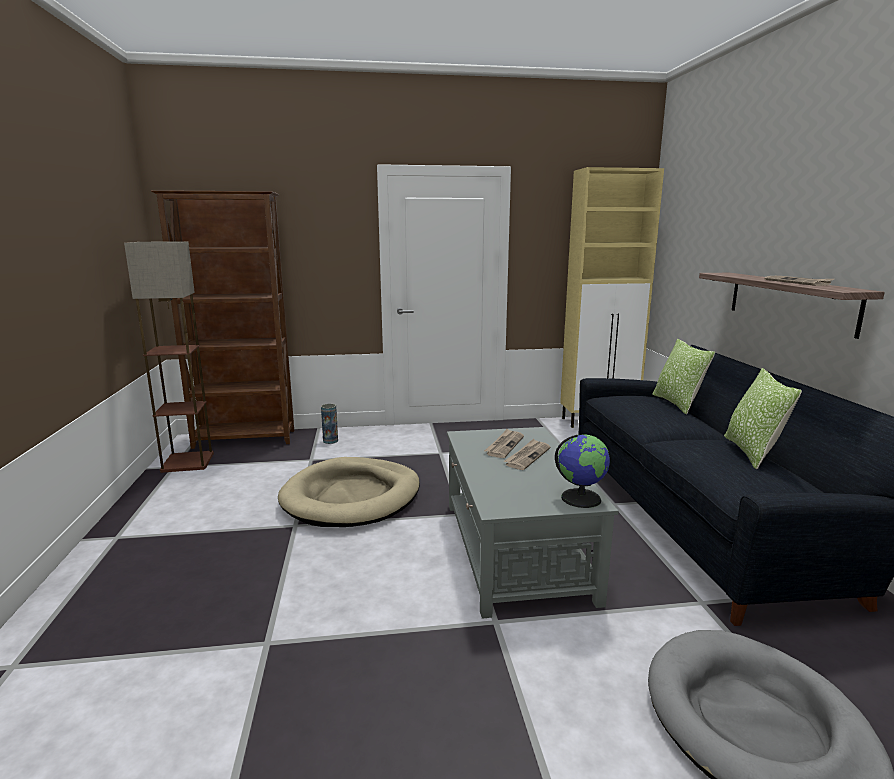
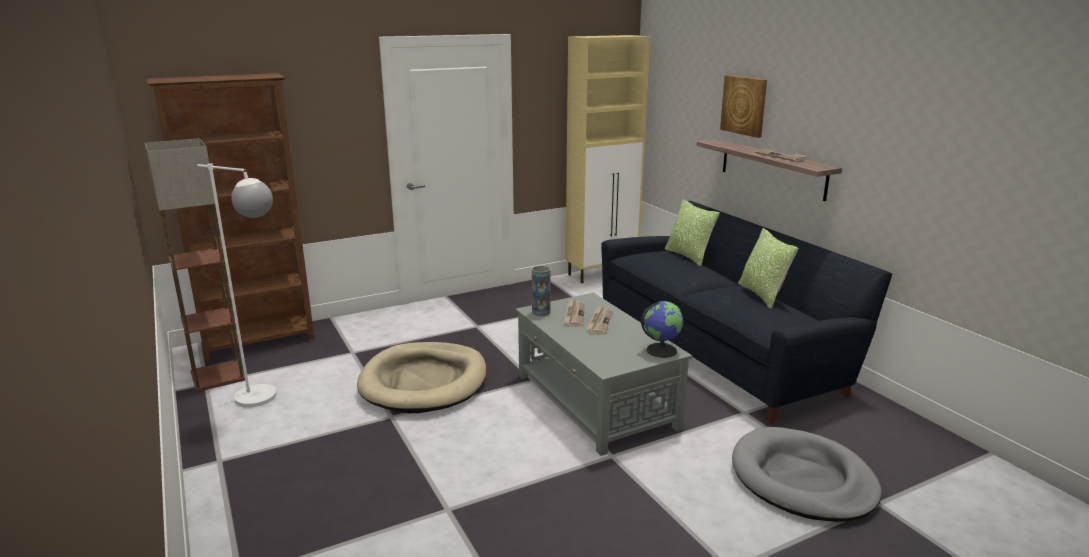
camera: 20 degrees left, 5 degrees up
vase [321,404,338,444] -> vase moved to [532,266,551,316]
none -> white floor lamp [197,163,276,407]
none -> picture [720,75,767,138]

